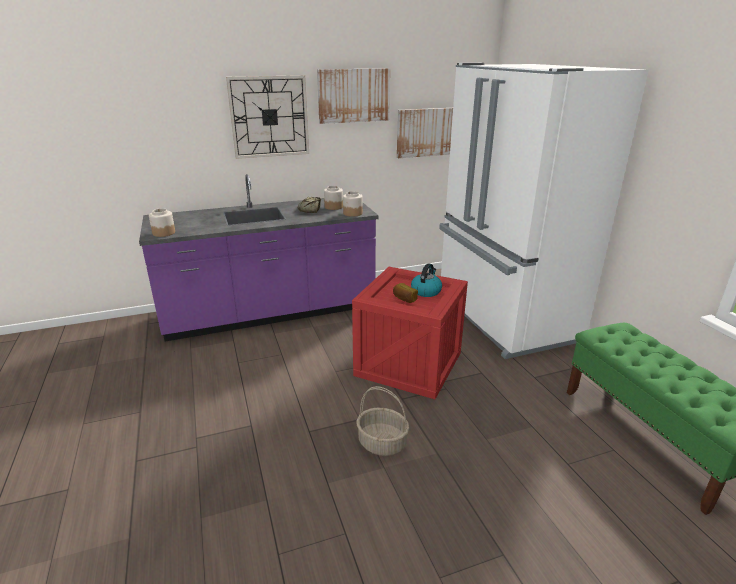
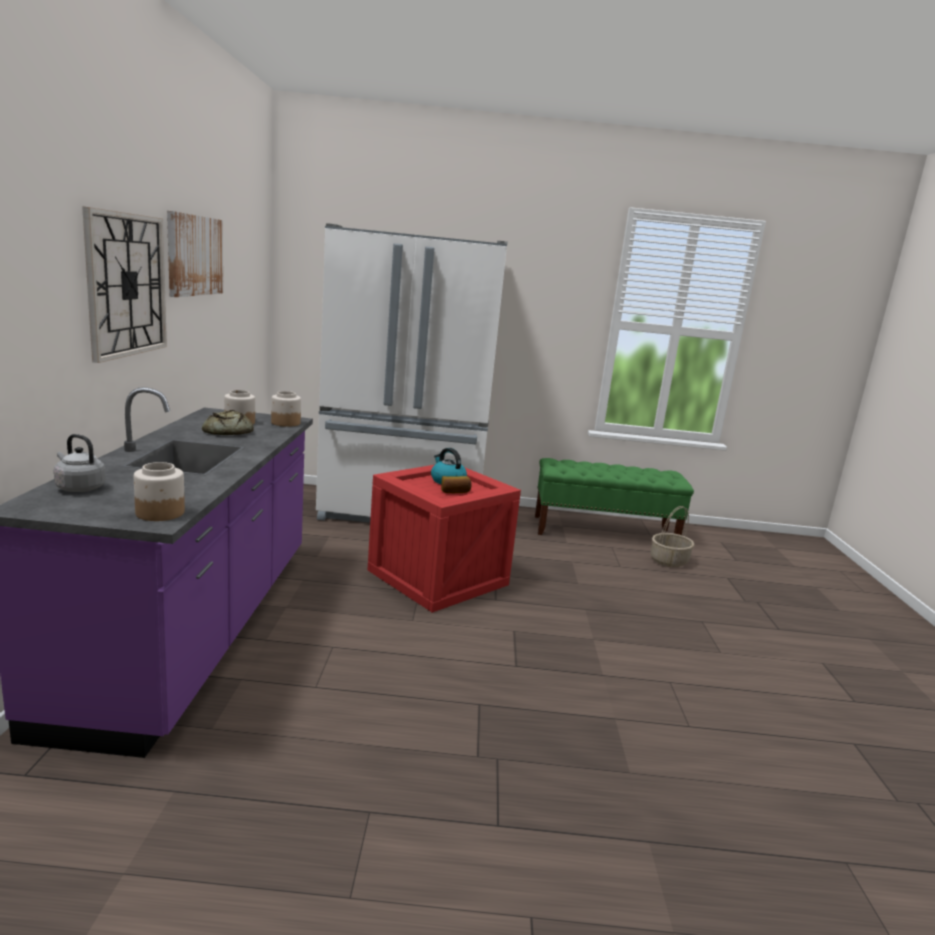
camera: 70 degrees left, 10 degrees down
basket [357,386,409,456] -> basket moved to [651,506,694,567]
picture [397,108,453,158] -> none
none -> grey kettle [54,434,106,492]

